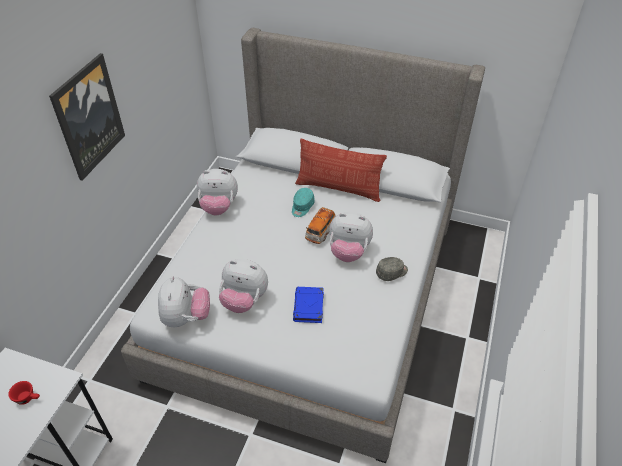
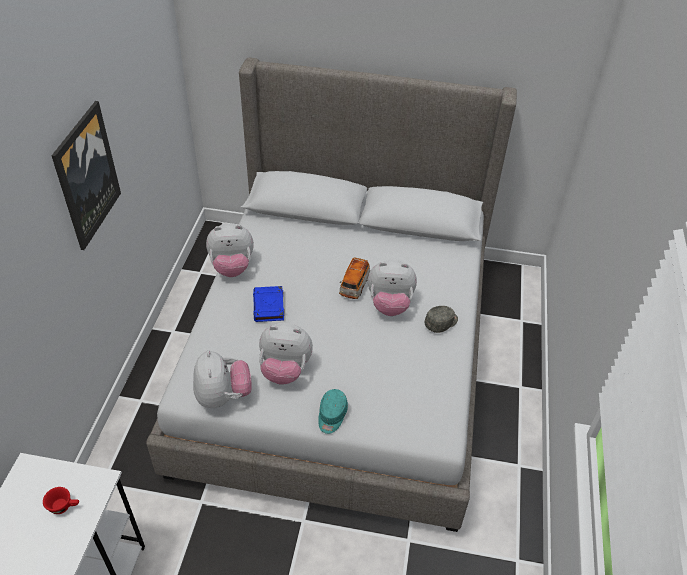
camera: 10 degrees left, 0 degrees up
turquoise cap [292,188,315,217] -> turquoise cap moved to [318,389,348,434]
blue book [293,287,324,323] -> blue book moved to [253,286,284,322]
pillow [295,139,387,202] -> none

